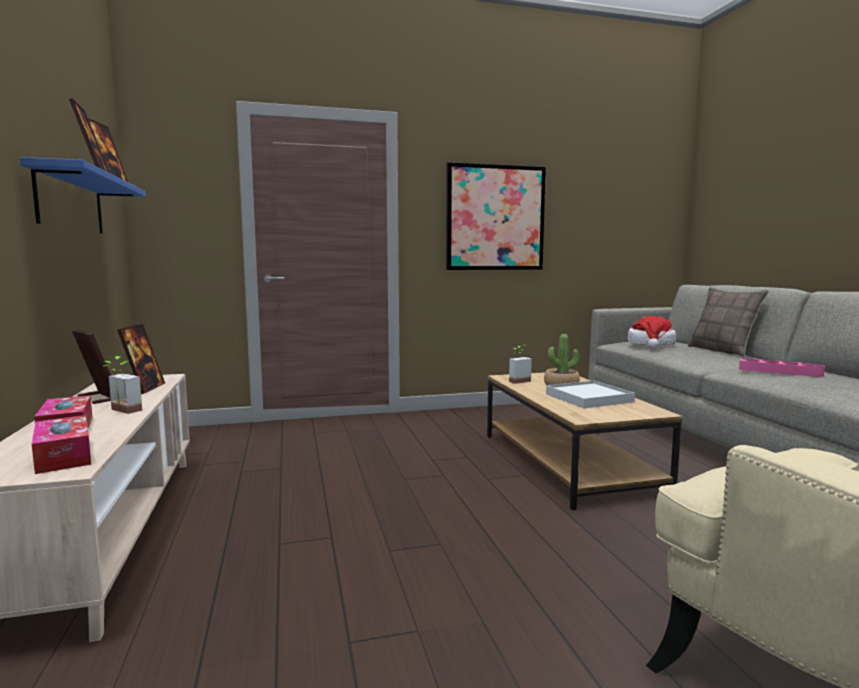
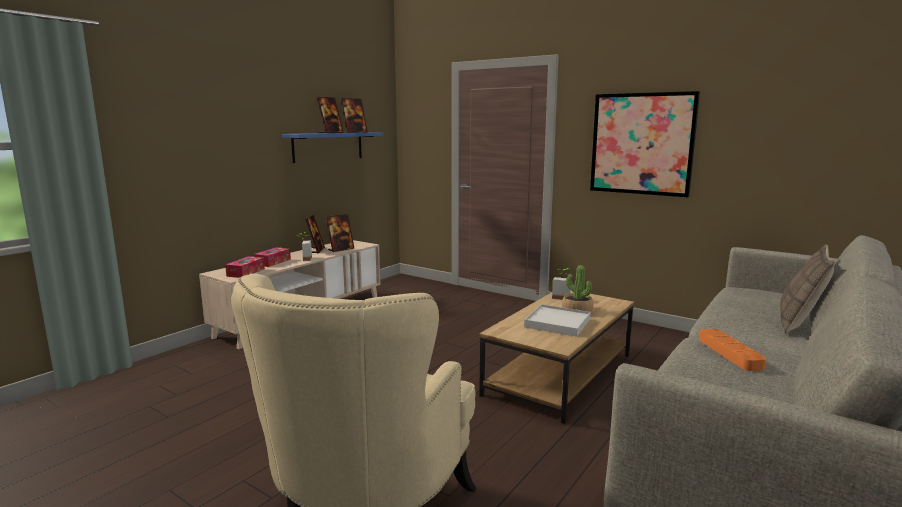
camera: 50 degrees right, 5 degrees up
hat [627,316,676,349] -> none
pink tray [739,358,825,377] -> orange tray [699,329,766,371]

